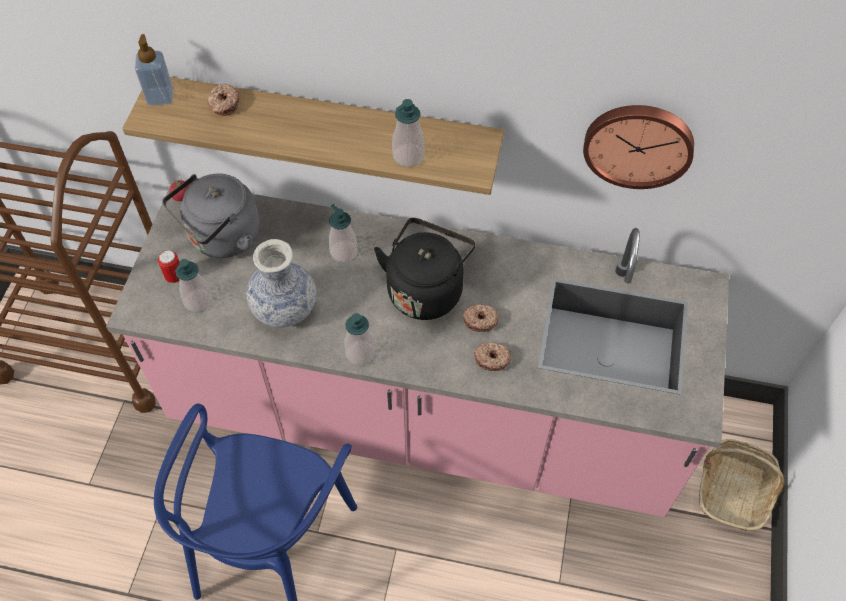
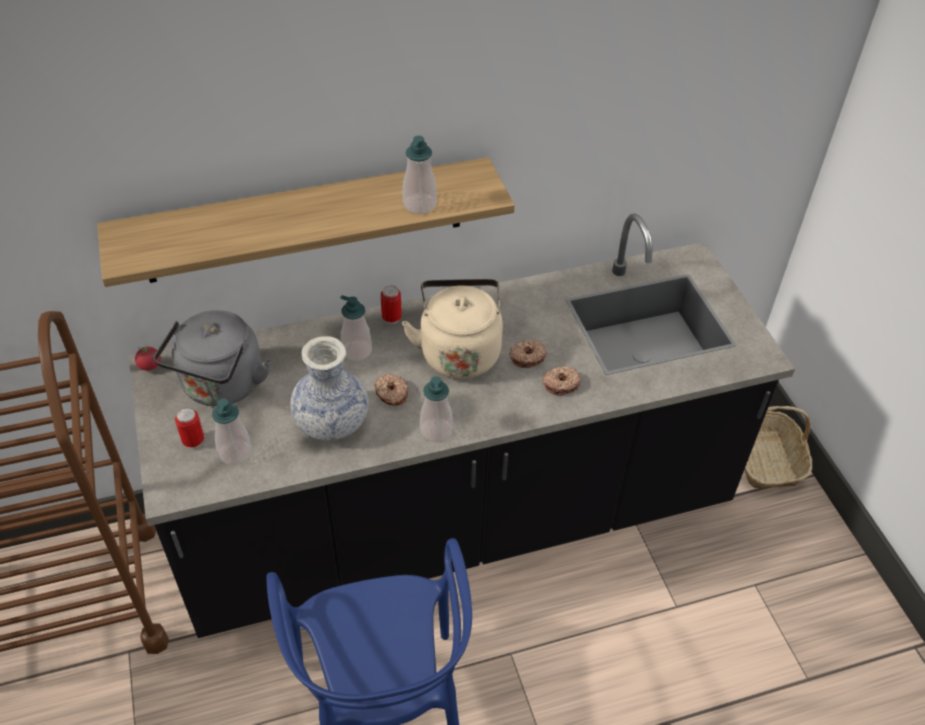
camera: 30 degrees left, 10 degrees down
pink counter [106,180,729,517] -> black counter [129,214,795,638]
soap dispenser [135,34,173,105] -> none
donut [208,84,239,116] -> donut moved to [375,374,408,406]
black kettle [374,218,475,320] -> beige kettle [402,279,503,379]
wall clock [583,105,694,189] -> none
none -> can [381,286,402,324]

